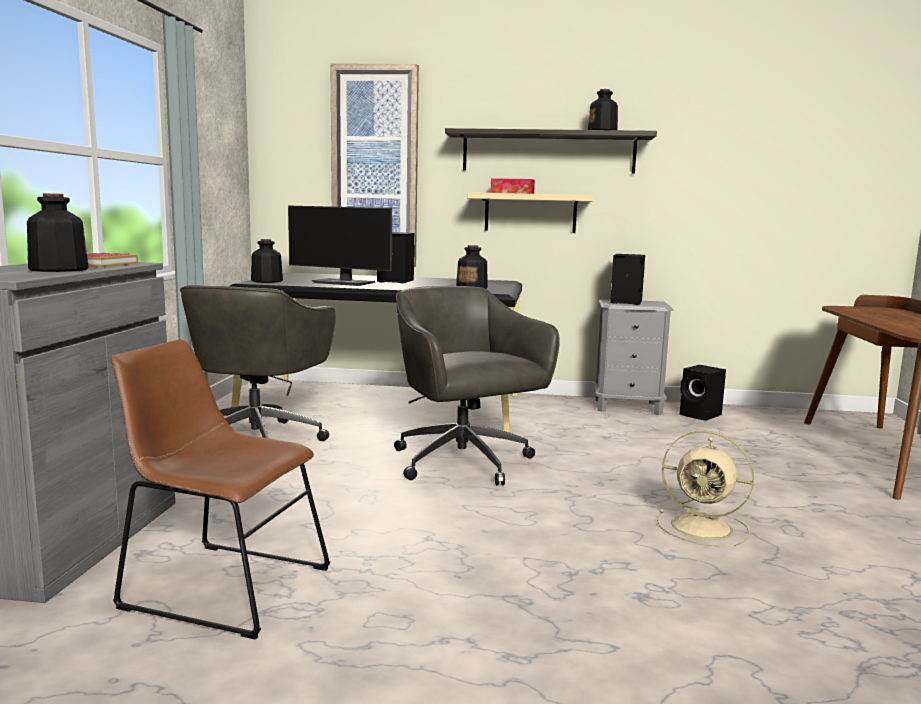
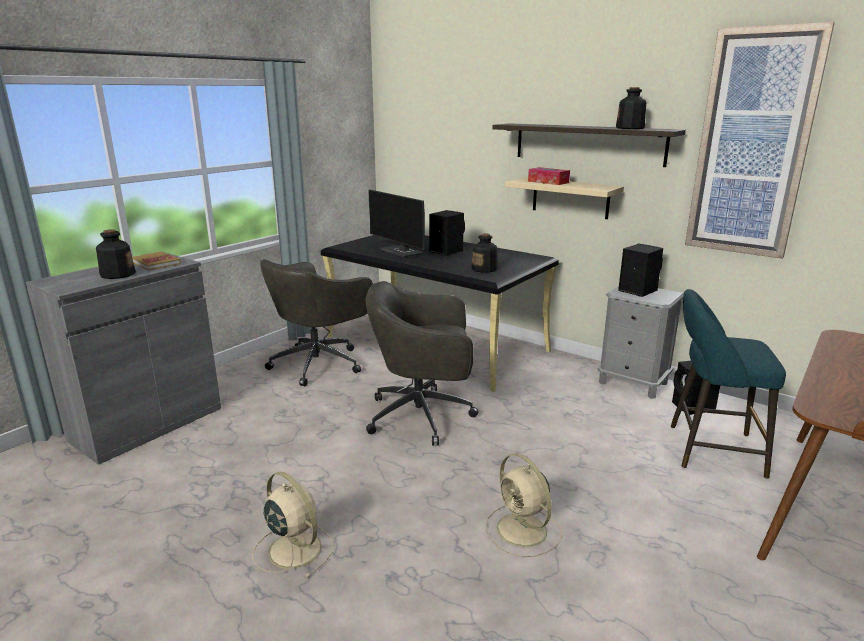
camera: 30 degrees right, 10 degrees up
brown chair [111,339,330,640] -> none
bottle [251,239,283,283] -> none
picture [330,64,419,267] -> picture moved to [685,22,835,259]
grey office chair [394,286,560,485] -> grey office chair turned 90 degrees counterclockwise [365,281,479,446]
none -> beige fan [252,472,333,578]
none -> turquoise stool [671,289,786,479]

